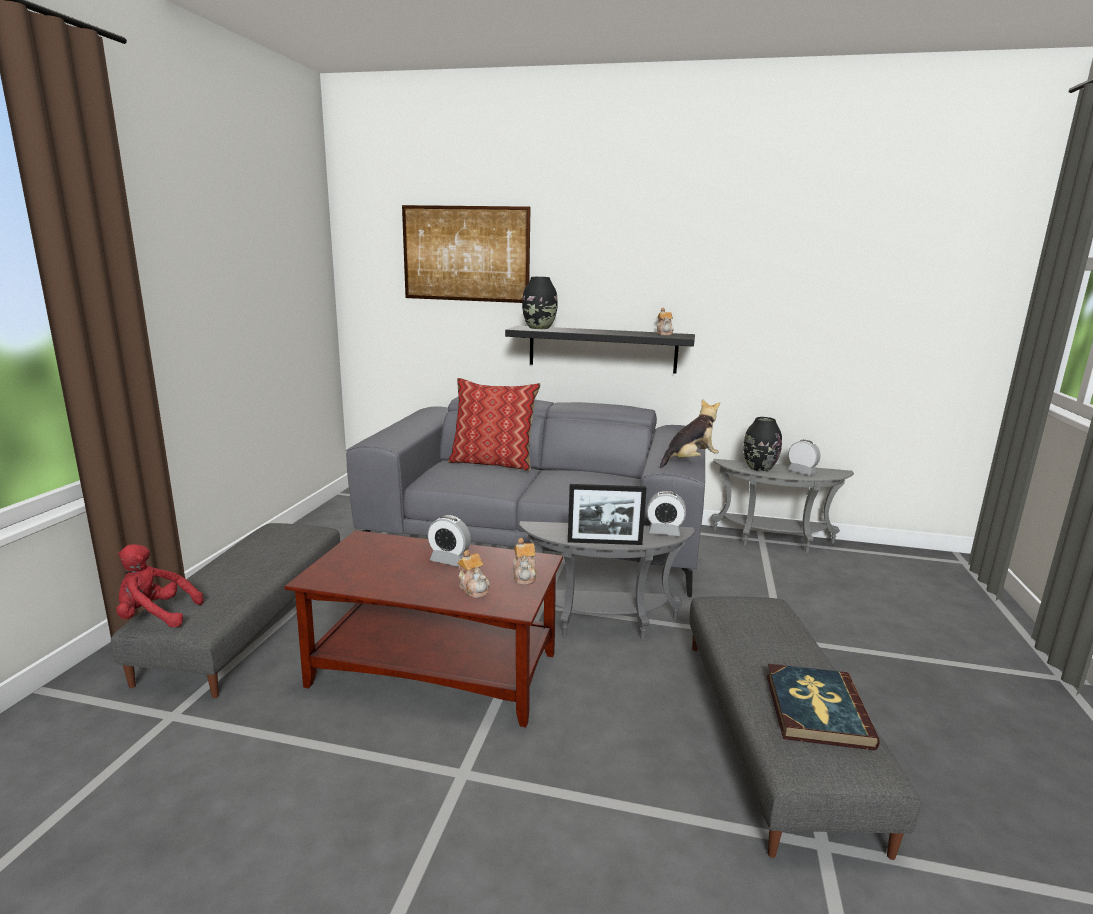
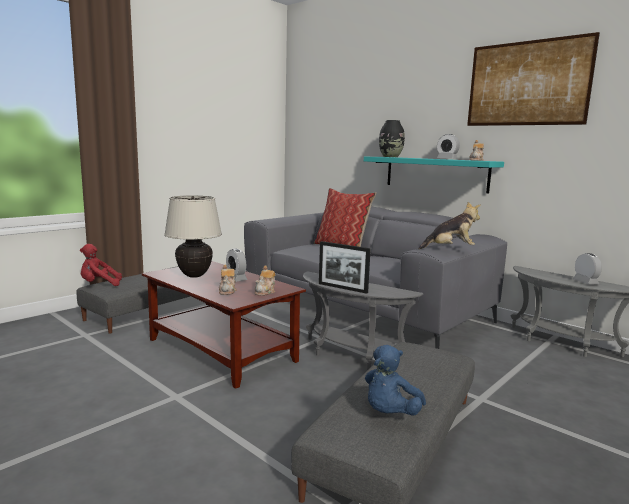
camera: 30 degrees right, 5 degrees down
red plush toy [116,544,204,628] -> red plush toy turned 45 degrees counterclockwise [80,244,122,286]
picture [402,205,531,303] -> picture moved to [467,32,600,126]
black shelf [505,325,695,374] -> turquoise shelf [364,157,504,193]
alarm clock [646,491,686,536] -> alarm clock moved to [437,134,460,159]
black vase [743,417,782,471] -> none
book [766,664,880,750] -> blue plush toy [365,345,426,415]
none -> beige table lamp [164,195,222,278]

